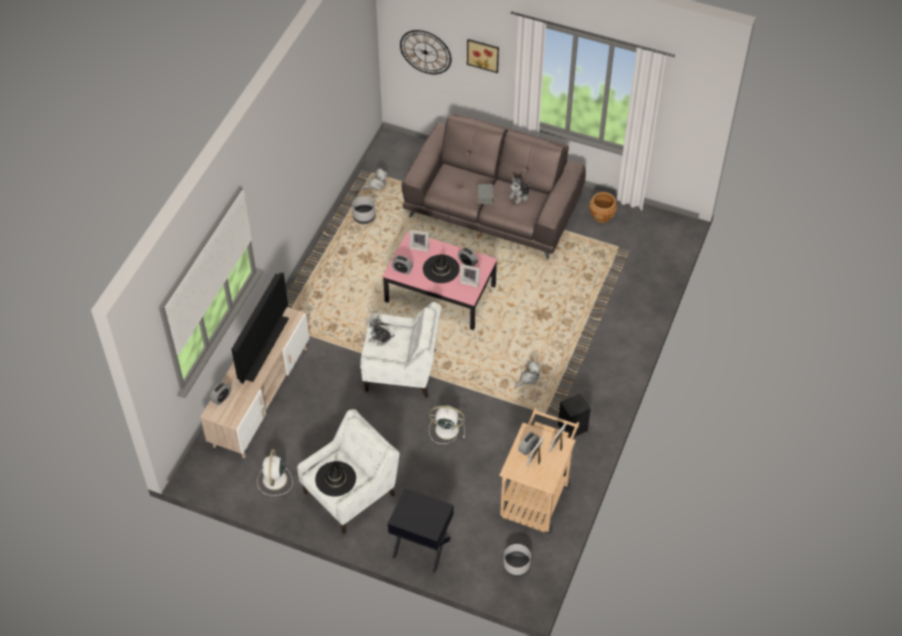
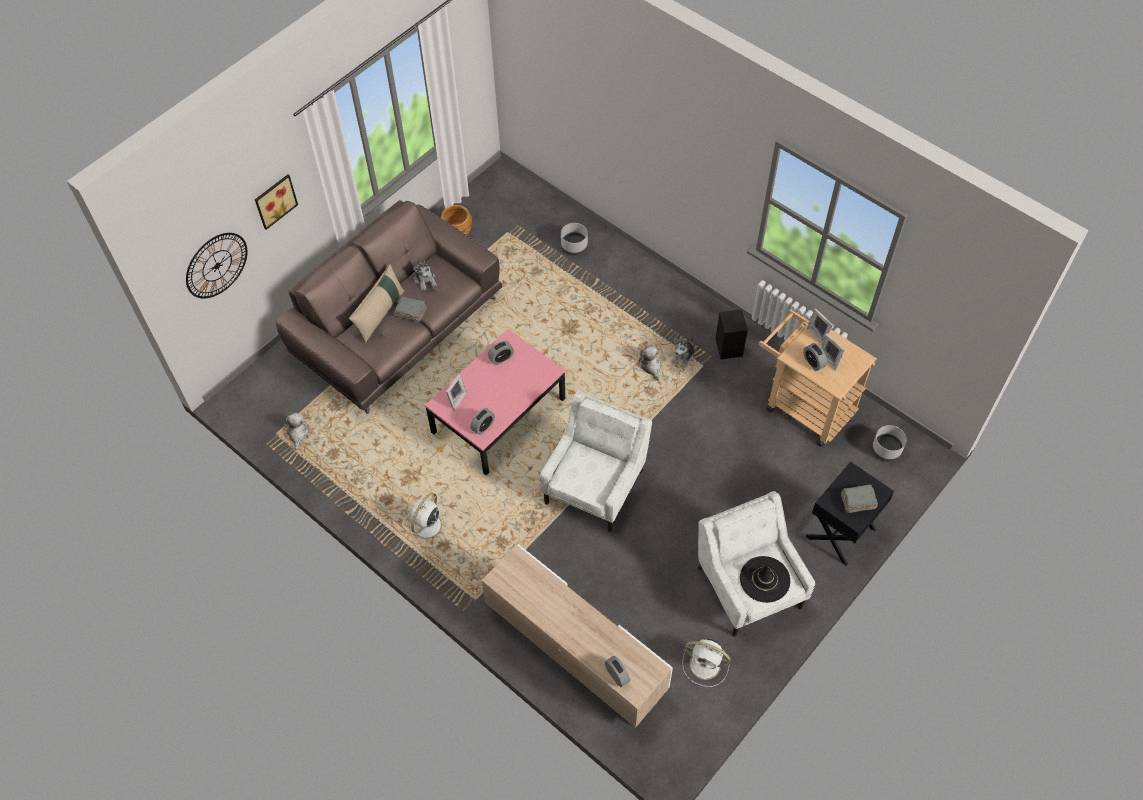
camera: 70 degrees left, 5 degrees up
television [231,272,289,384] -> none
grey planter [352,196,376,224] -> grey planter moved to [561,223,588,256]
plush toy [366,316,395,346] -> plush toy moved to [672,337,695,368]
black hat [423,255,460,283] -> none
white fan [429,406,465,444] -> white fan moved to [406,493,447,546]
picture frame [459,264,480,287] -> none
none -> beige pillow [349,264,405,344]
none -> grey book [841,484,878,513]

